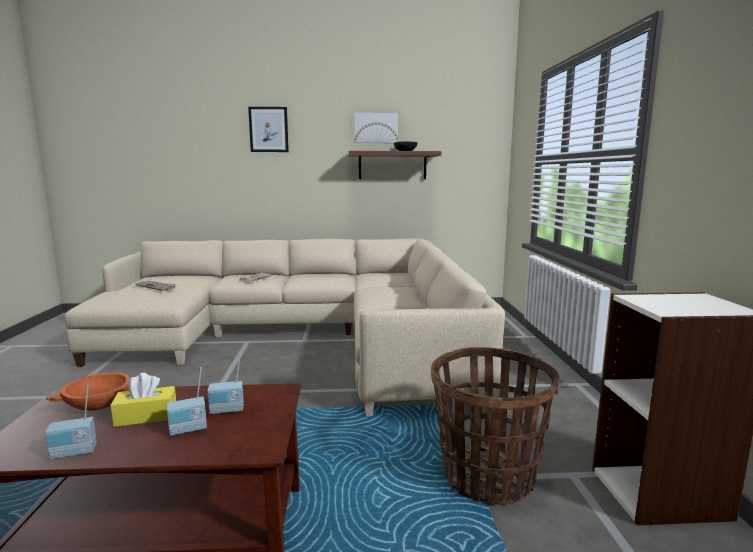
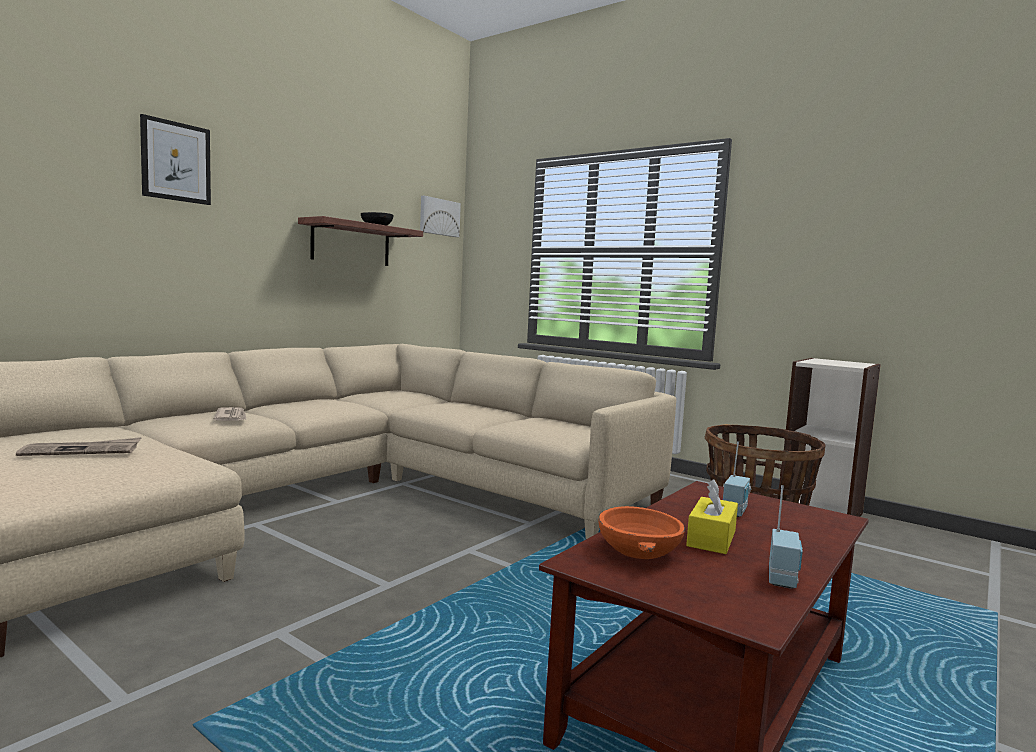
camera: 50 degrees left, 5 degrees down
radio [167,367,207,436] -> none
picture [354,113,398,143] -> picture moved to [420,196,461,237]

